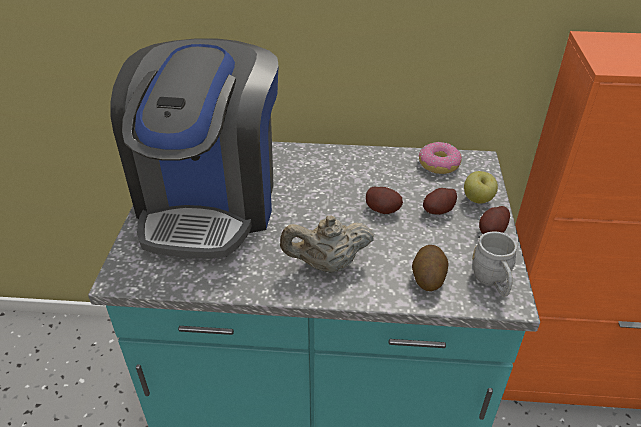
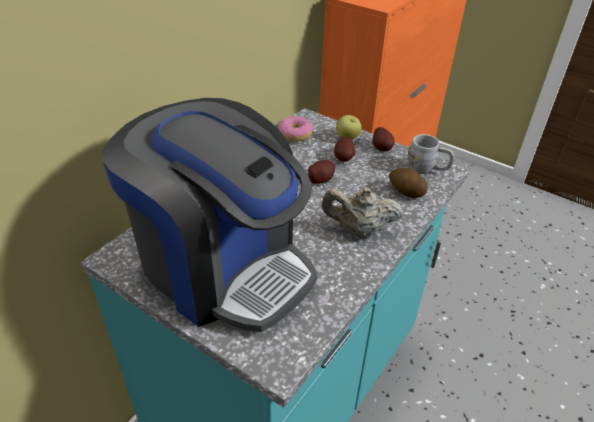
camera: 60 degrees left, 0 degrees up
beige teapot [280,215,374,273] -> beige teapot turned 75 degrees clockwise [322,187,403,238]

